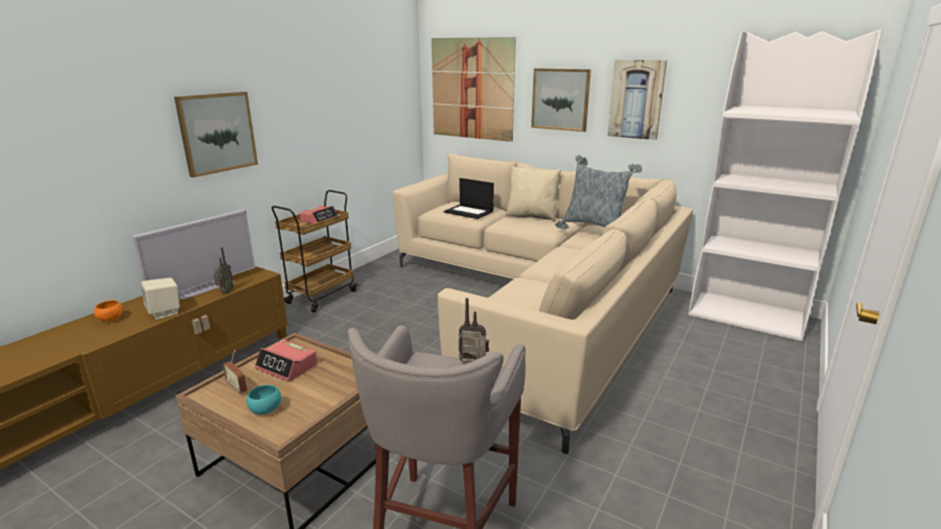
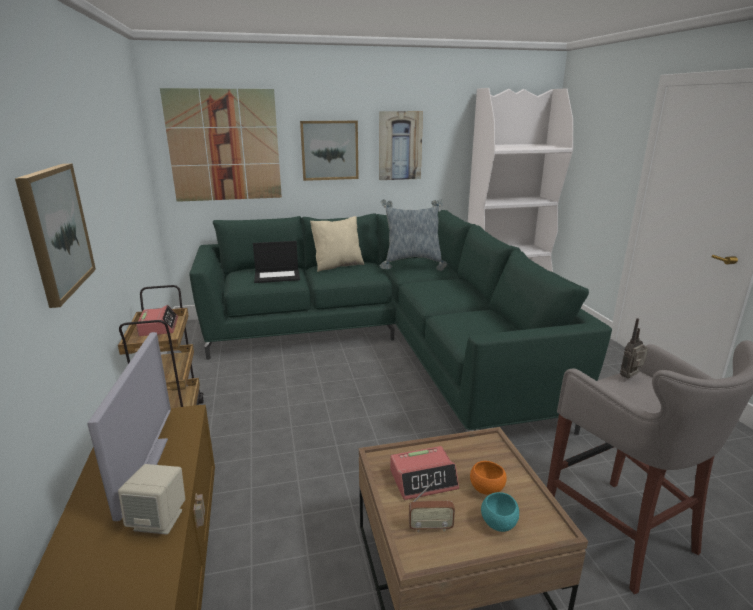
camera: 45 degrees left, 0 degrees up
orange bowl [94,300,123,322] -> orange bowl moved to [470,461,507,495]
radio [213,247,234,293] -> none
beige sofa [393,154,693,454] -> green sofa [189,210,612,435]

